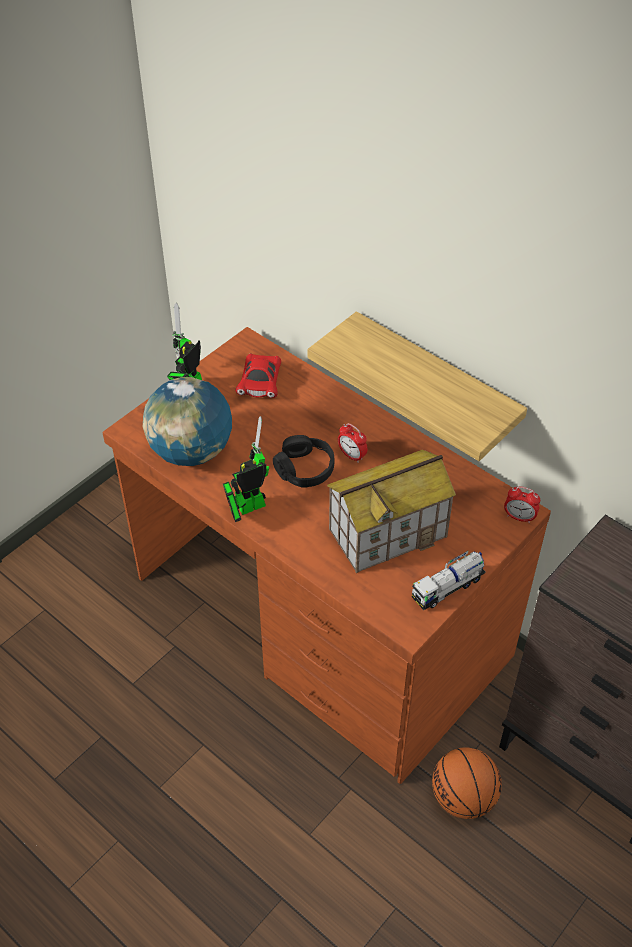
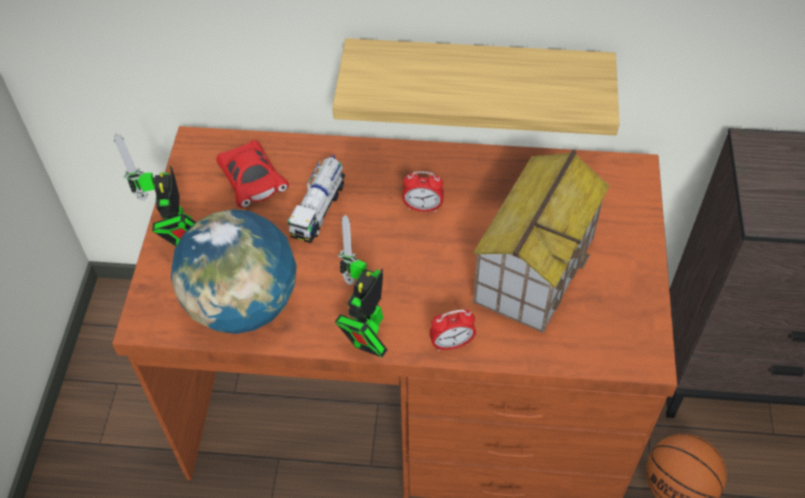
camera: 35 degrees left, 5 degrees up
black headphones [273,435,335,488] -> none
toy truck [412,550,486,610] -> toy truck moved to [287,155,345,243]
alarm clock [504,486,540,523] -> alarm clock moved to [429,309,476,351]

